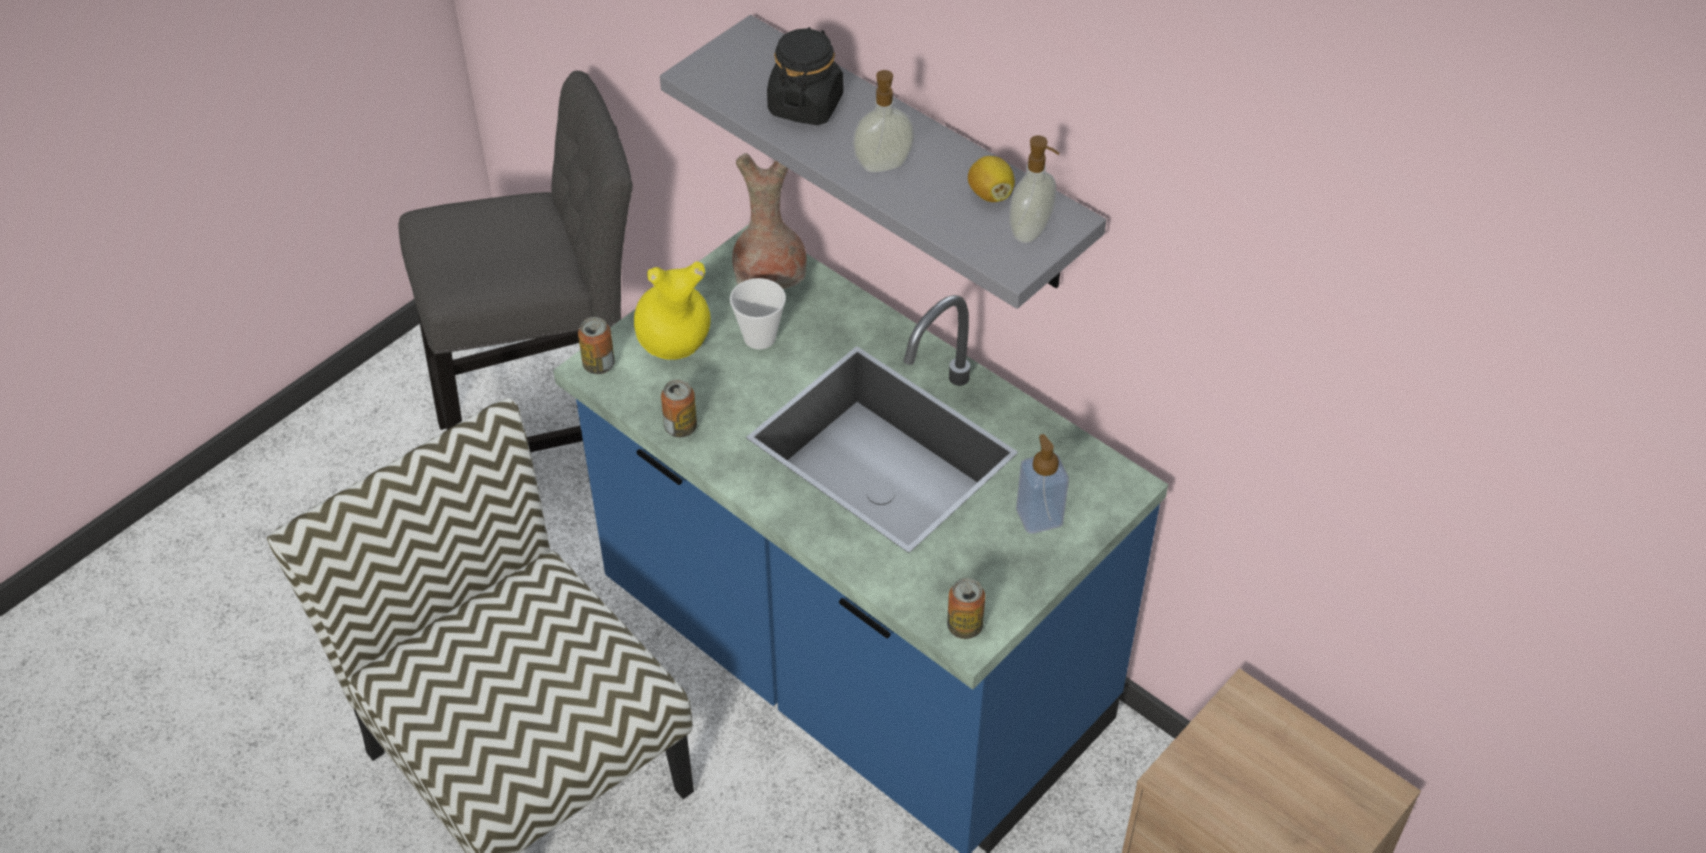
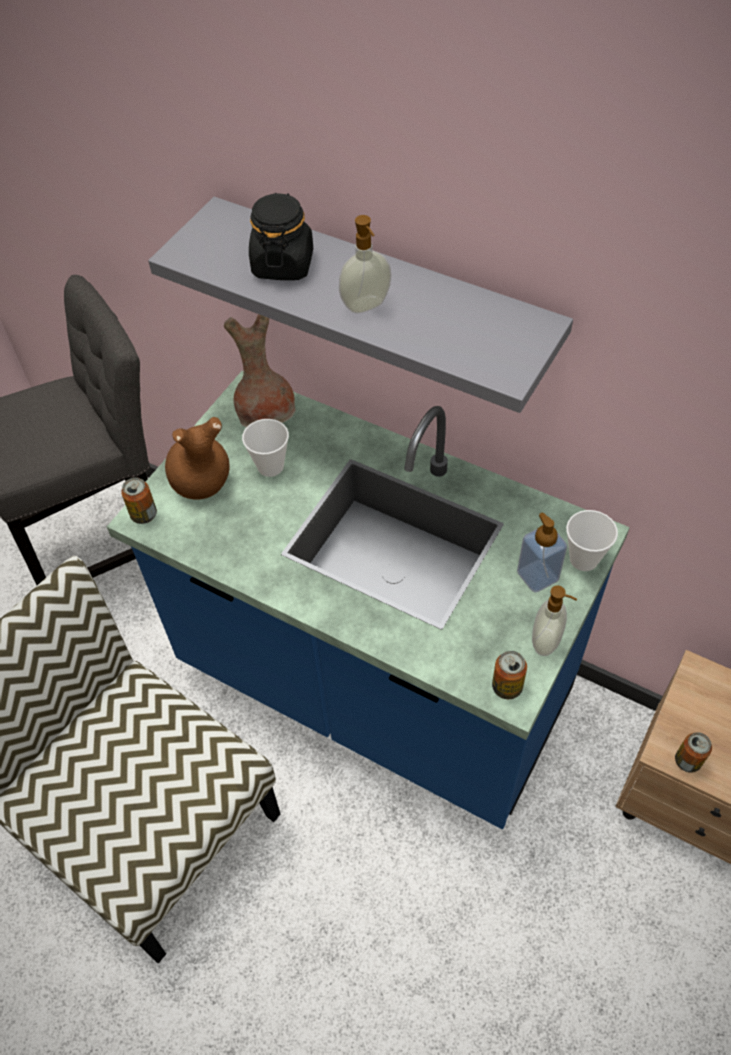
camera: 10 degrees left, 5 degrees up
yellow vase [634,261,711,360] -> brown vase [165,417,230,500]
can [661,380,697,438] -> can moved to [675,732,712,773]
lemon [968,156,1015,202] -> none
soap dispenser [1009,135,1060,243] -> soap dispenser moved to [532,586,577,656]
none -> cup [566,510,618,571]

